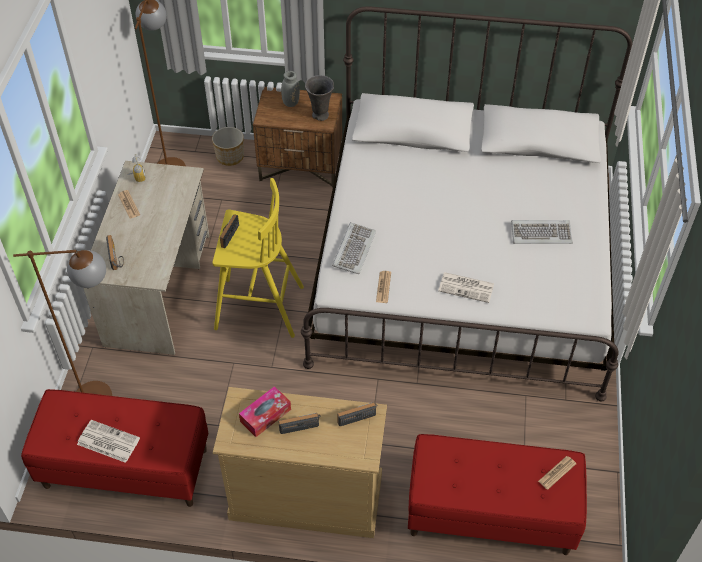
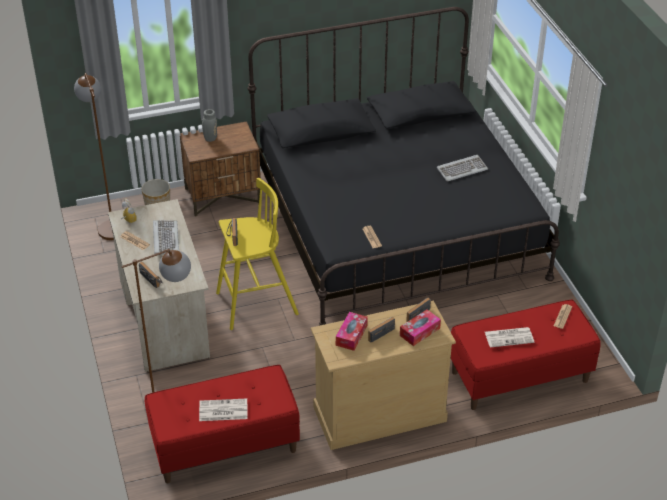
camera: 25 degrees left, 10 degrees down
white bed [301,6,633,401] -> black bed [247,7,560,326]
grey vase [305,75,334,121] -> none
keyboard [332,222,376,274] -> keyboard moved to [153,220,179,254]
newspaper [438,272,494,303] -> newspaper moved to [485,327,534,348]
none -> tissue box [400,309,441,346]

